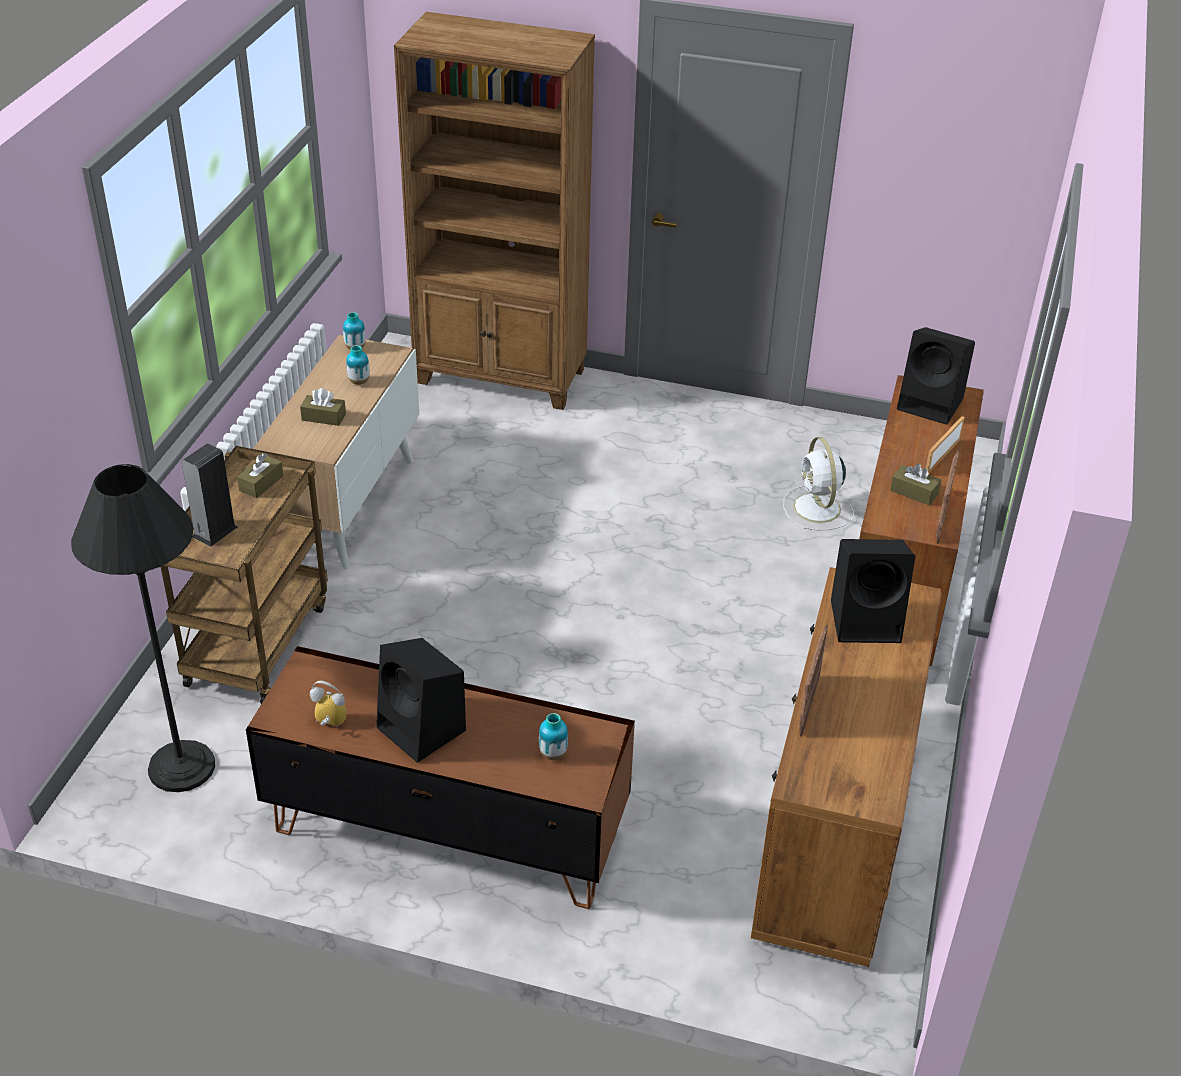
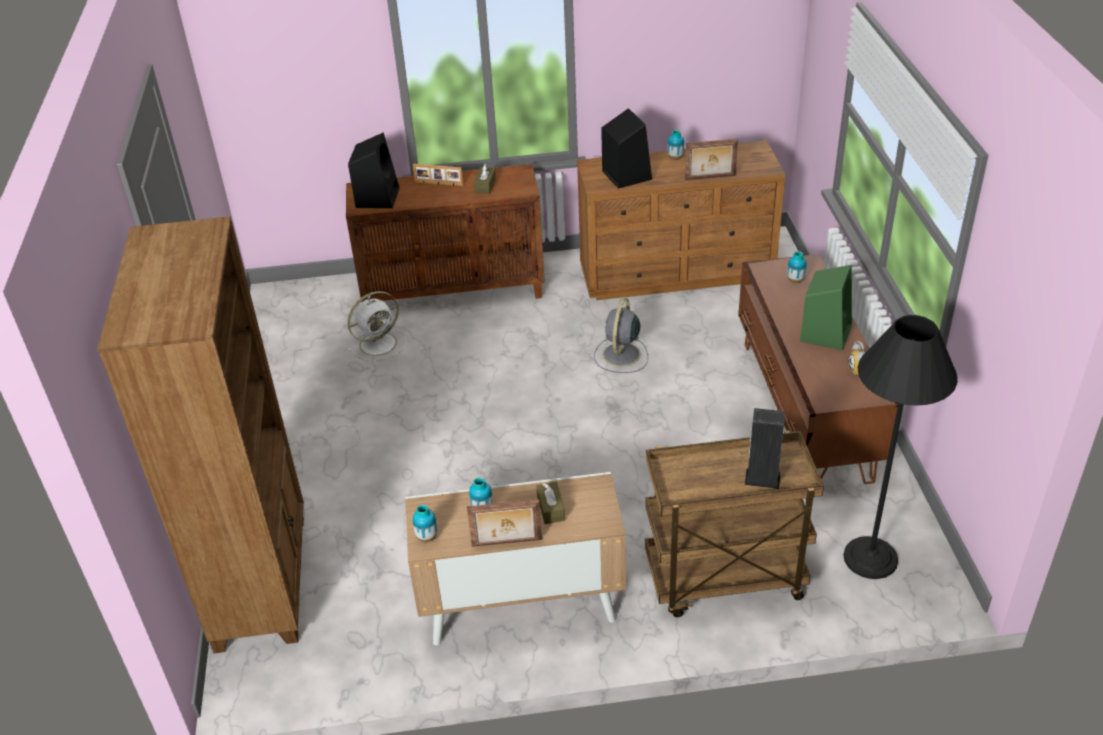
camera: 110 degrees left, 0 degrees up
brown tissue box [237,453,283,498] -> none
black speaker [376,638,466,763] -> green speaker [800,265,852,350]
picture frame [936,450,960,544] -> picture frame moved to [467,499,542,547]
none -> grey fan [594,298,648,373]
none -> vase [668,130,684,160]

